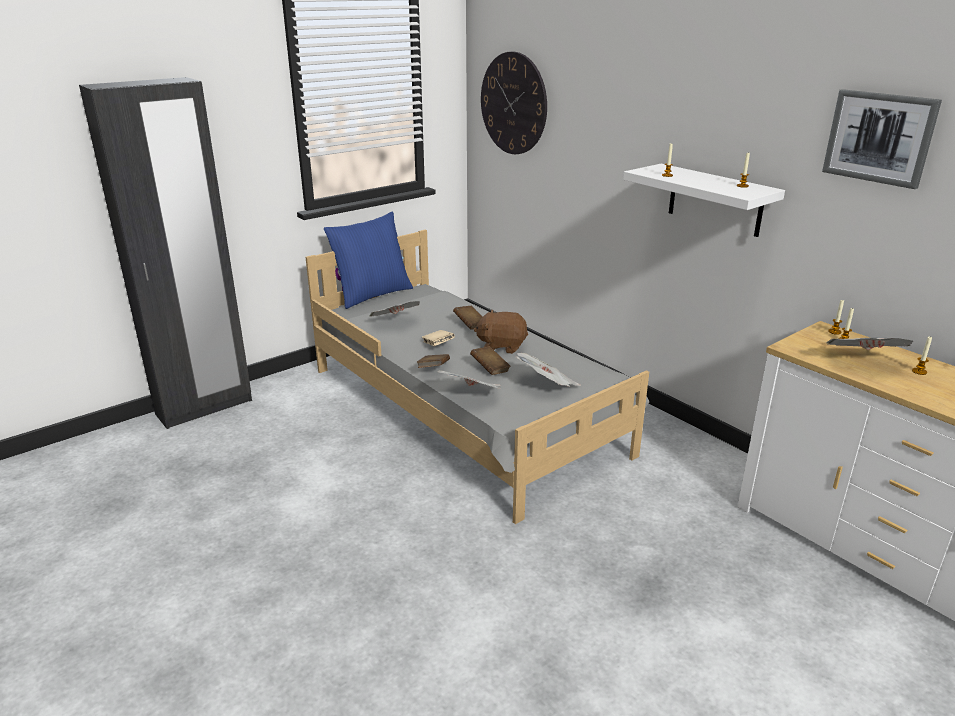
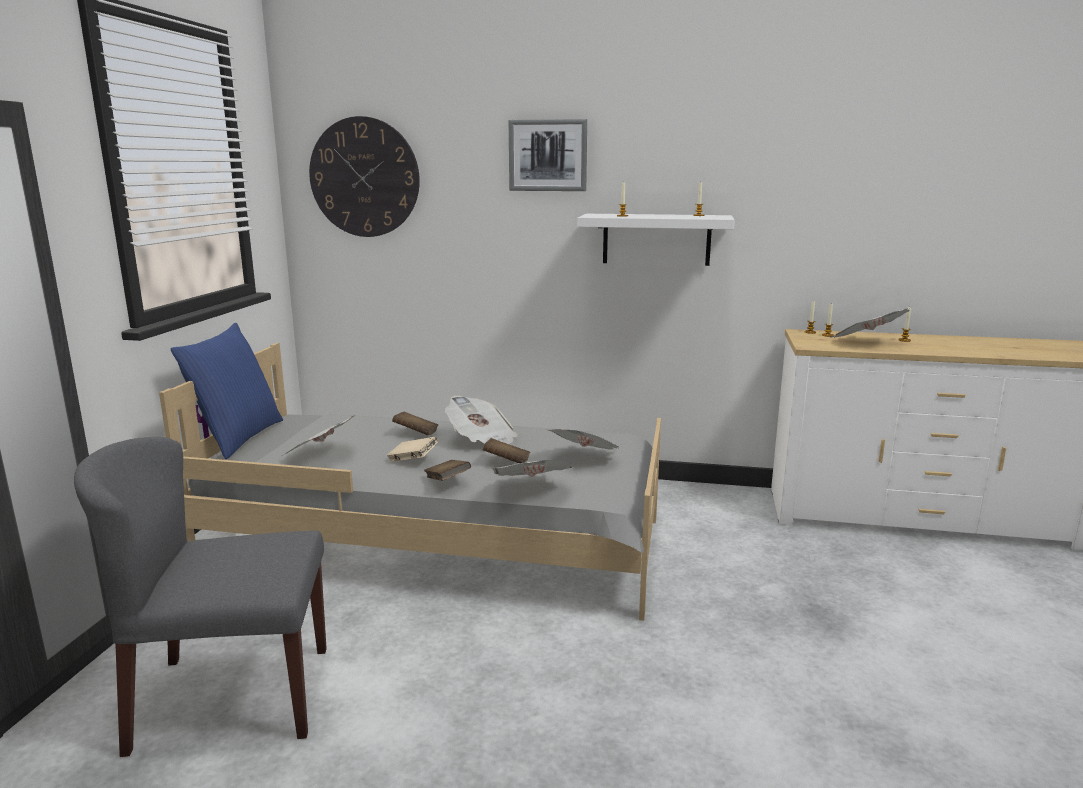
camera: 40 degrees left, 10 degrees down
brown plush toy [474,310,528,354] -> newspaper [445,395,518,444]
picture [822,89,942,189] -> picture moved to [509,119,587,191]
none -> grey chair [74,436,327,757]

